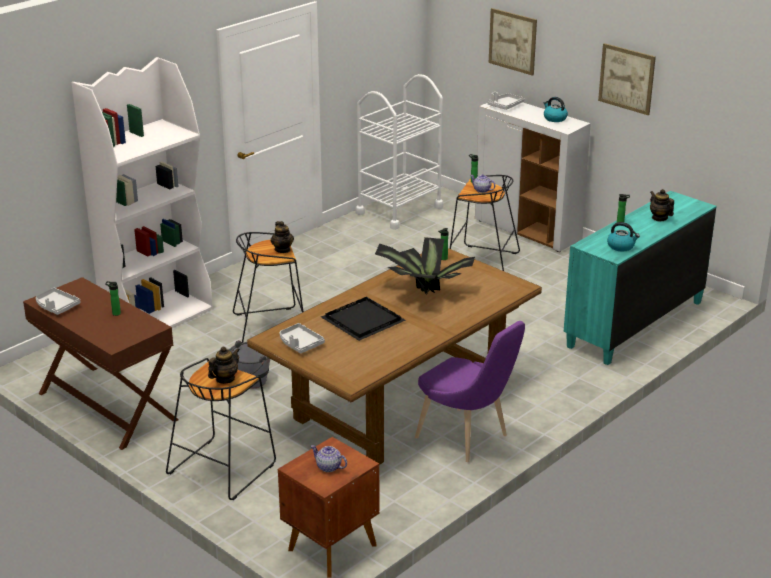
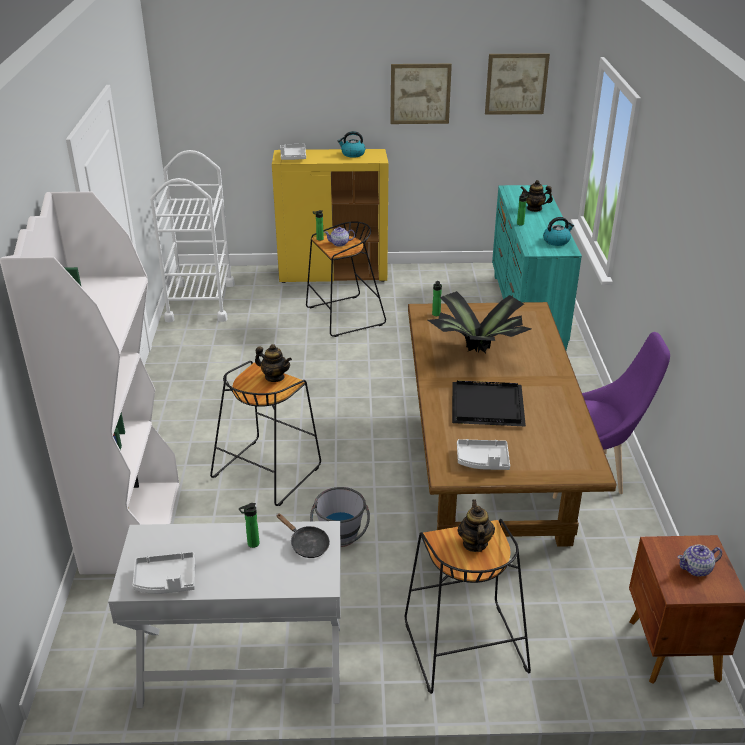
camera: 45 degrees left, 5 degrees up
brown console table [23,277,179,450] -> white console table [108,521,341,708]
white cabinet [475,102,591,252] -> yellow cabinet [272,149,389,283]
picture [489,8,537,76] -> picture moved to [485,53,550,115]
none -> black frying pan [276,513,330,558]

